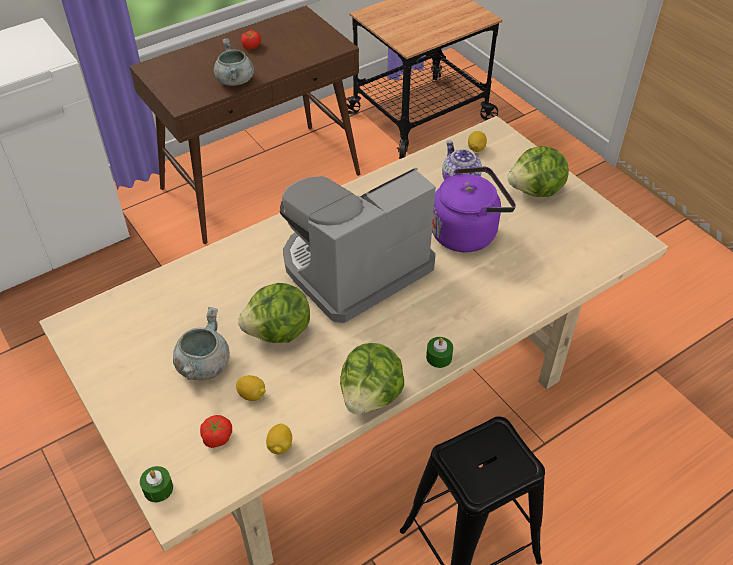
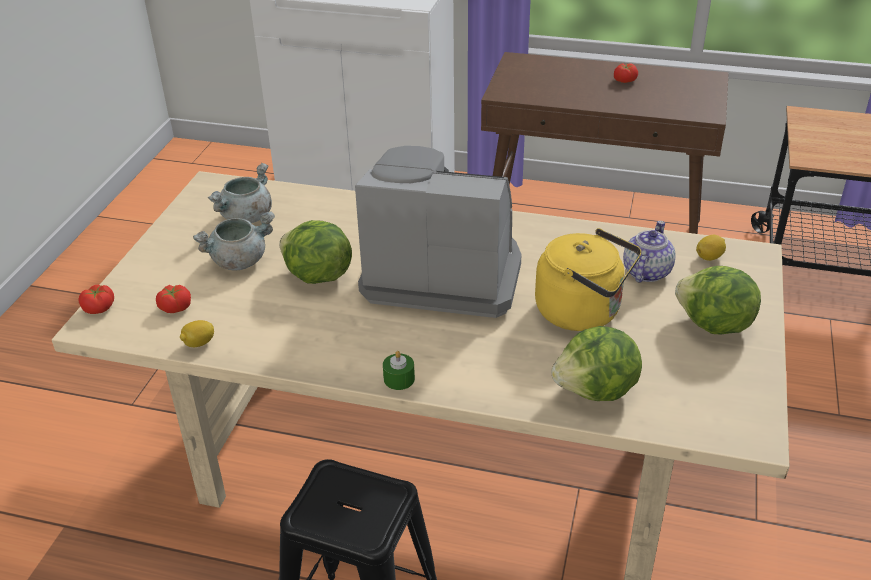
camera: 50 degrees right, 10 degrees down
green candle [140,466,173,502] -> tomato [78,284,114,314]
grey cooking pot [214,39,254,86] -> grey cooking pot moved to [208,163,272,223]
lemon [236,375,266,401] -> none
lettuce [340,343,404,414] -> lettuce moved to [551,326,642,401]
purple kettle [431,167,516,252] -> yellow kettle [535,228,642,331]

